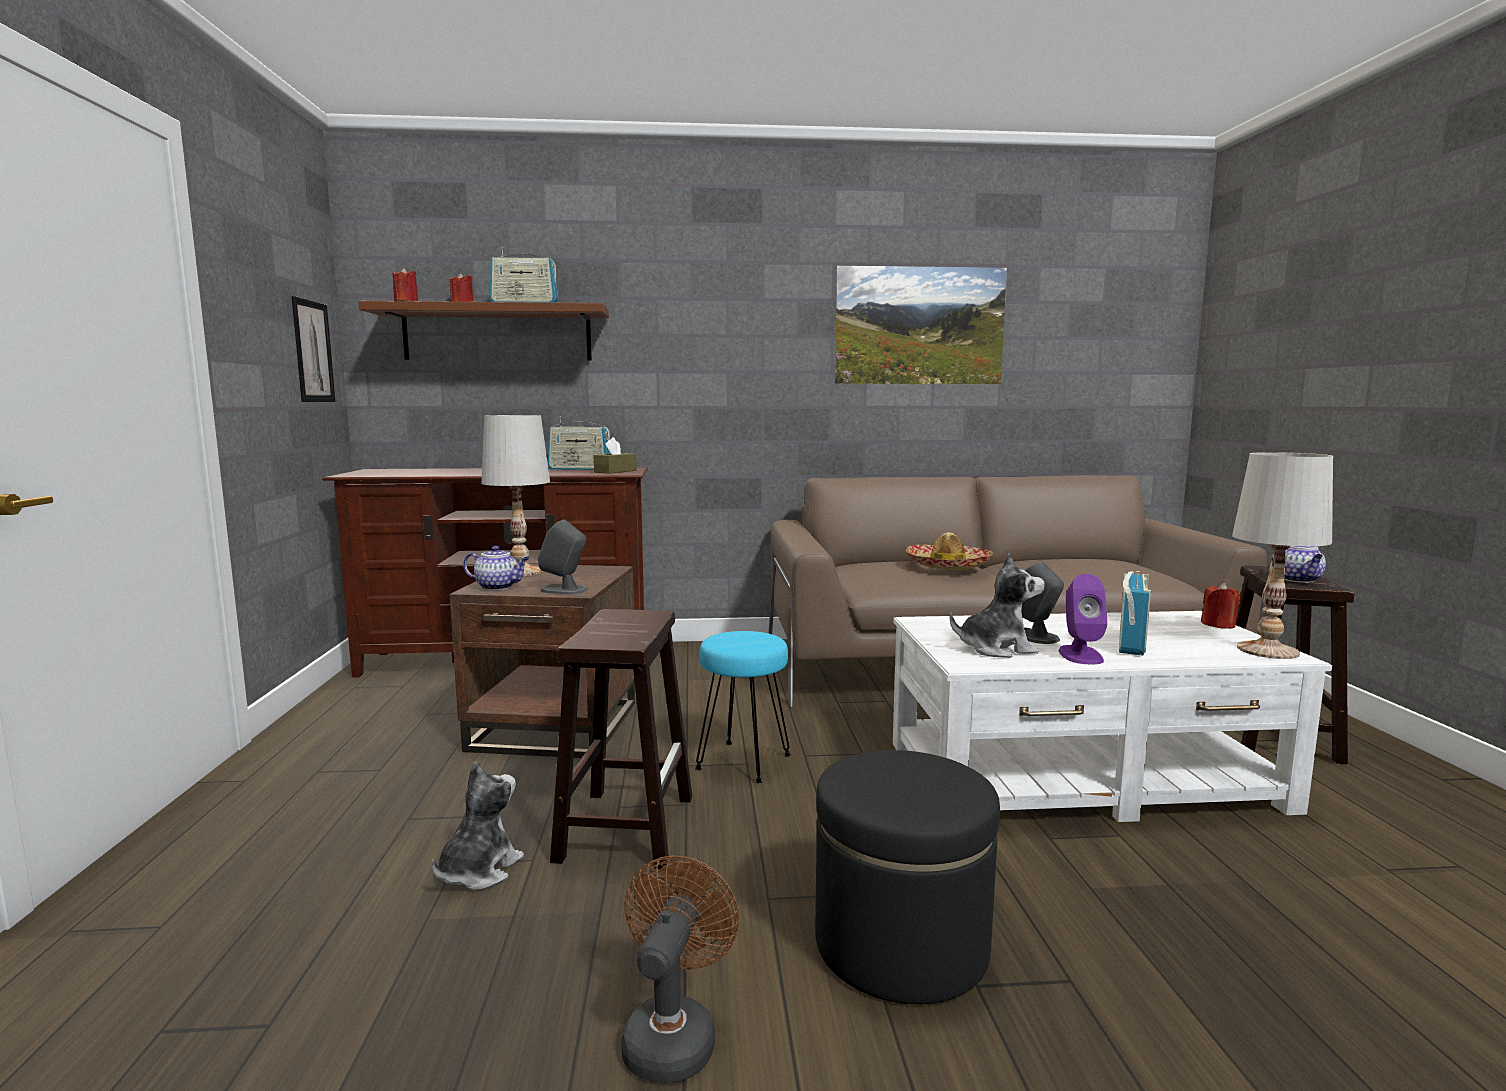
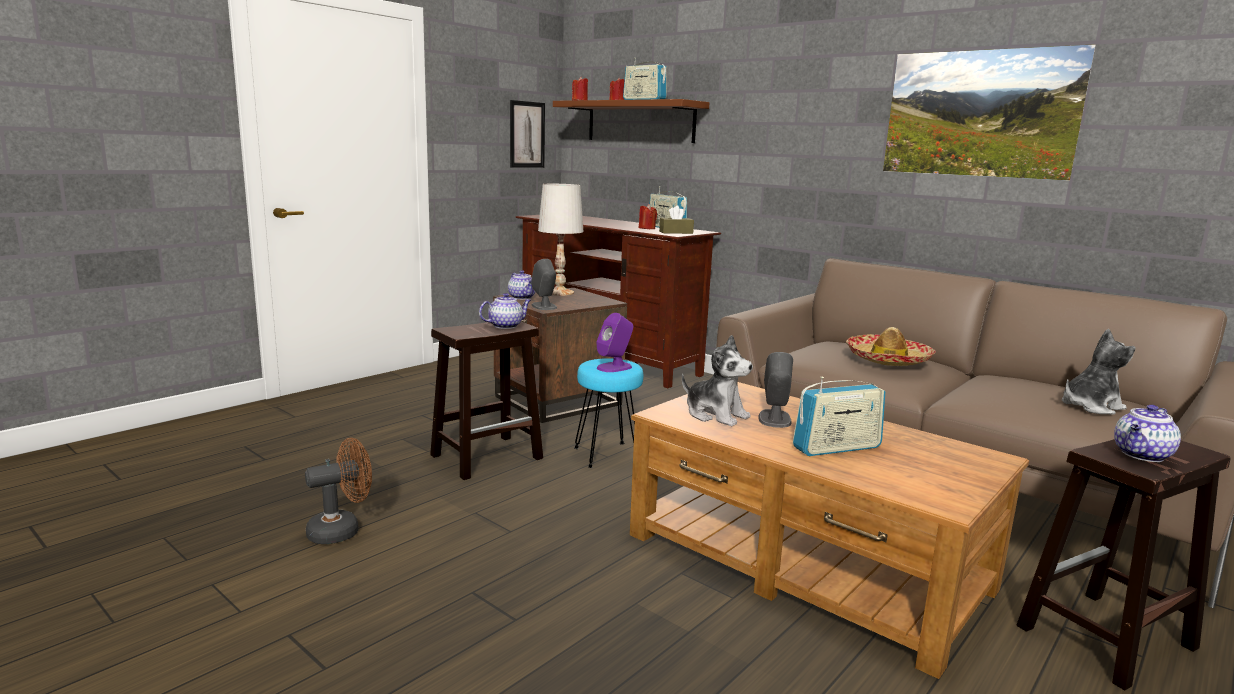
camera: 45 degrees right, 5 degrees up
plush toy [432,761,524,890] -> plush toy moved to [1062,329,1136,415]
black ottoman [815,750,1000,1004] -> none
white coffee table [893,611,1332,822] -> brown coffee table [630,382,1029,679]
purple speaker [1058,574,1108,664] -> purple speaker moved to [597,313,633,372]
red candle [1201,583,1241,629] -> red candle moved to [639,204,657,229]
white table lamp [1232,452,1333,659] -> none
none -> teapot [479,293,531,329]

